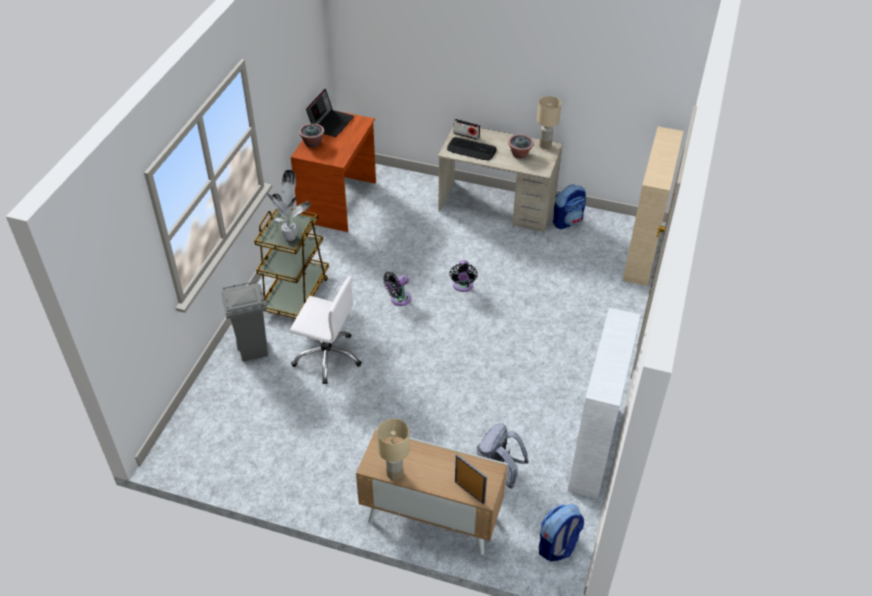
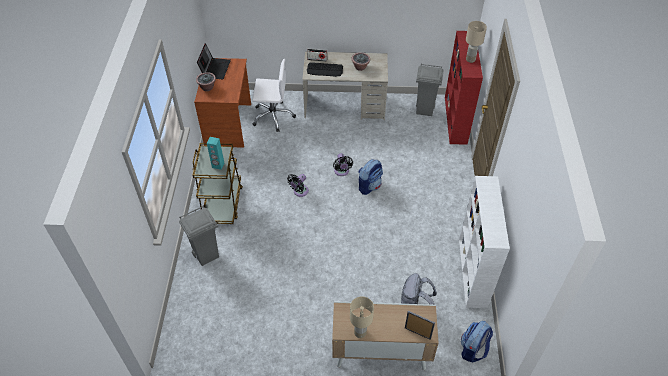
camera: 15 degrees left, 5 degrees up
potted plant [267,170,310,241] -> turquoise speaker [207,137,224,170]
white office chair [289,276,362,384] -> white office chair moved to [252,59,296,132]
beige table lamp [537,96,561,149] -> beige table lamp moved to [466,21,487,63]
backpack [553,184,586,229] -> backpack moved to [358,160,383,195]
beige bookcase [623,126,683,286] -> red bookcase [445,31,483,145]
none -> grey trash can [416,64,444,116]

